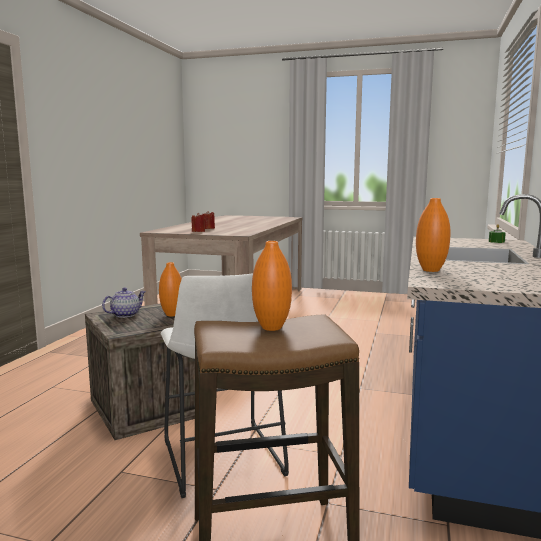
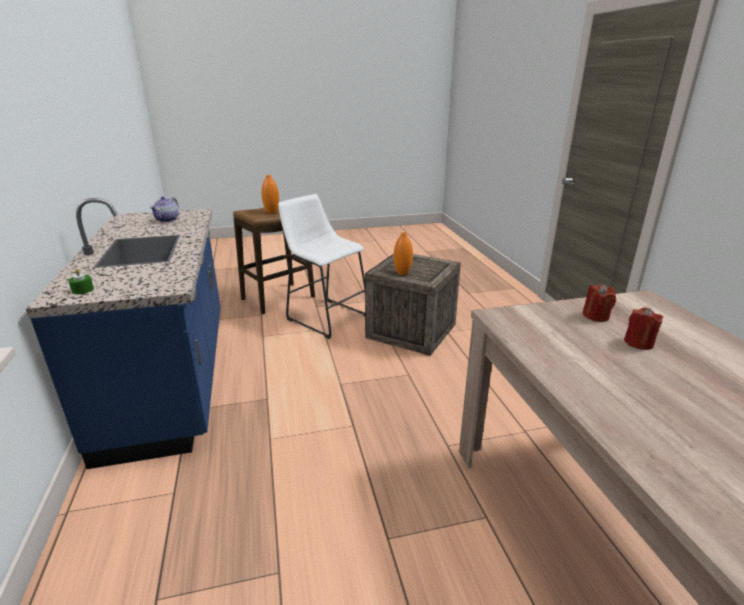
camera: 150 degrees right, 15 degrees up
teapot [102,288,146,318] -> teapot moved to [150,196,179,222]
orange vase [416,198,450,272] -> none

